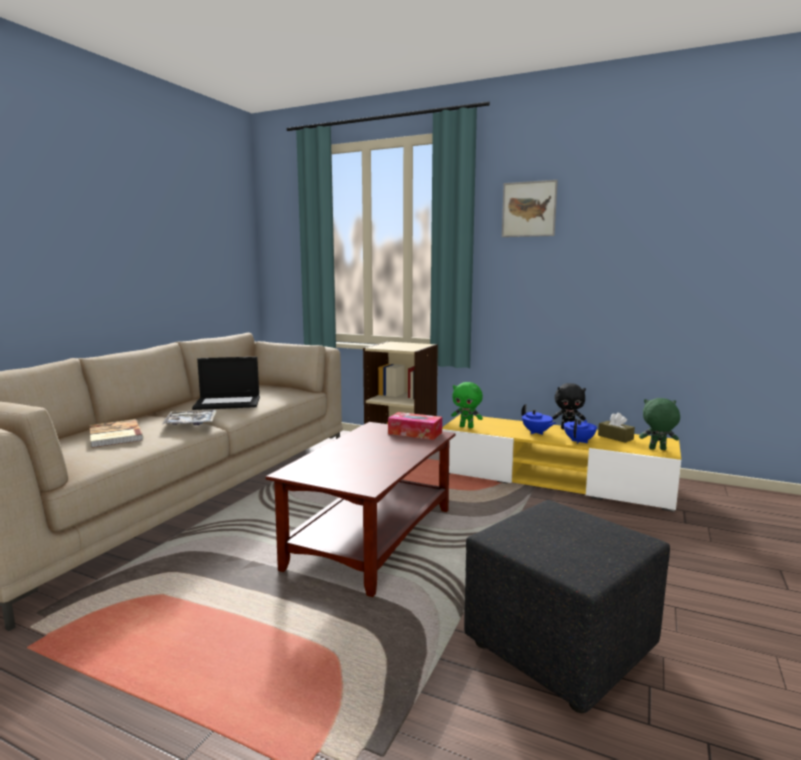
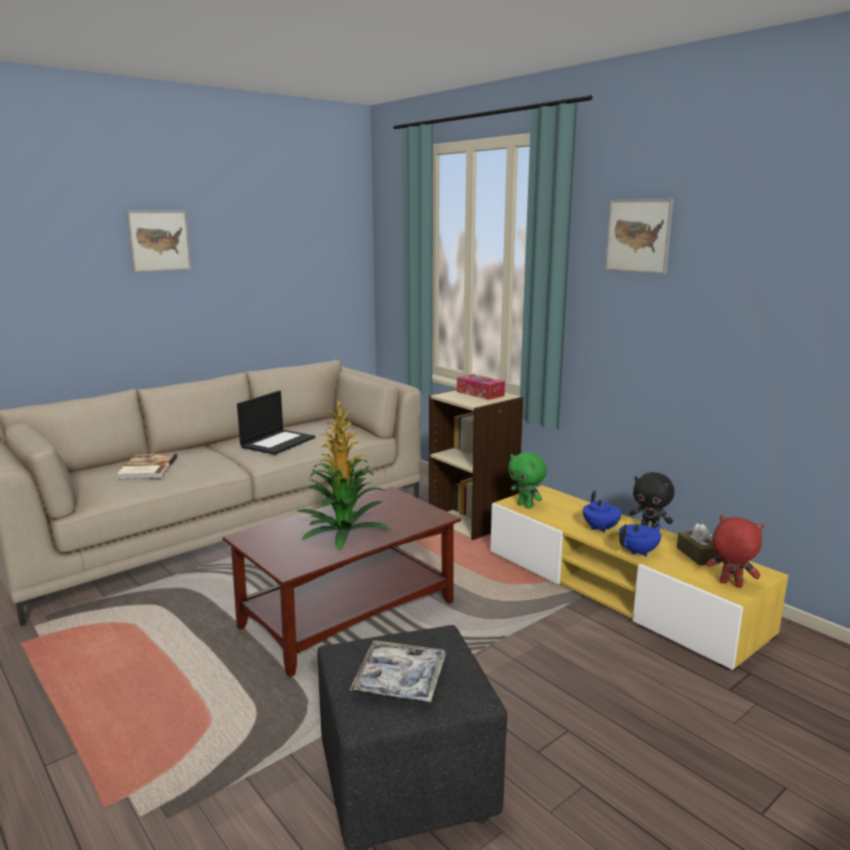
camera: 25 degrees right, 5 degrees up
tray [162,410,216,425] -> tray moved to [349,640,446,702]
laptop [192,357,260,410] -> laptop turned 75 degrees counterclockwise [237,390,315,455]
tissue box [388,412,442,440] -> tissue box moved to [457,374,505,400]
green plush toy [639,398,680,450] -> red plush toy [707,515,764,588]
none -> picture [126,211,192,273]
none -> potted plant [297,400,391,550]

